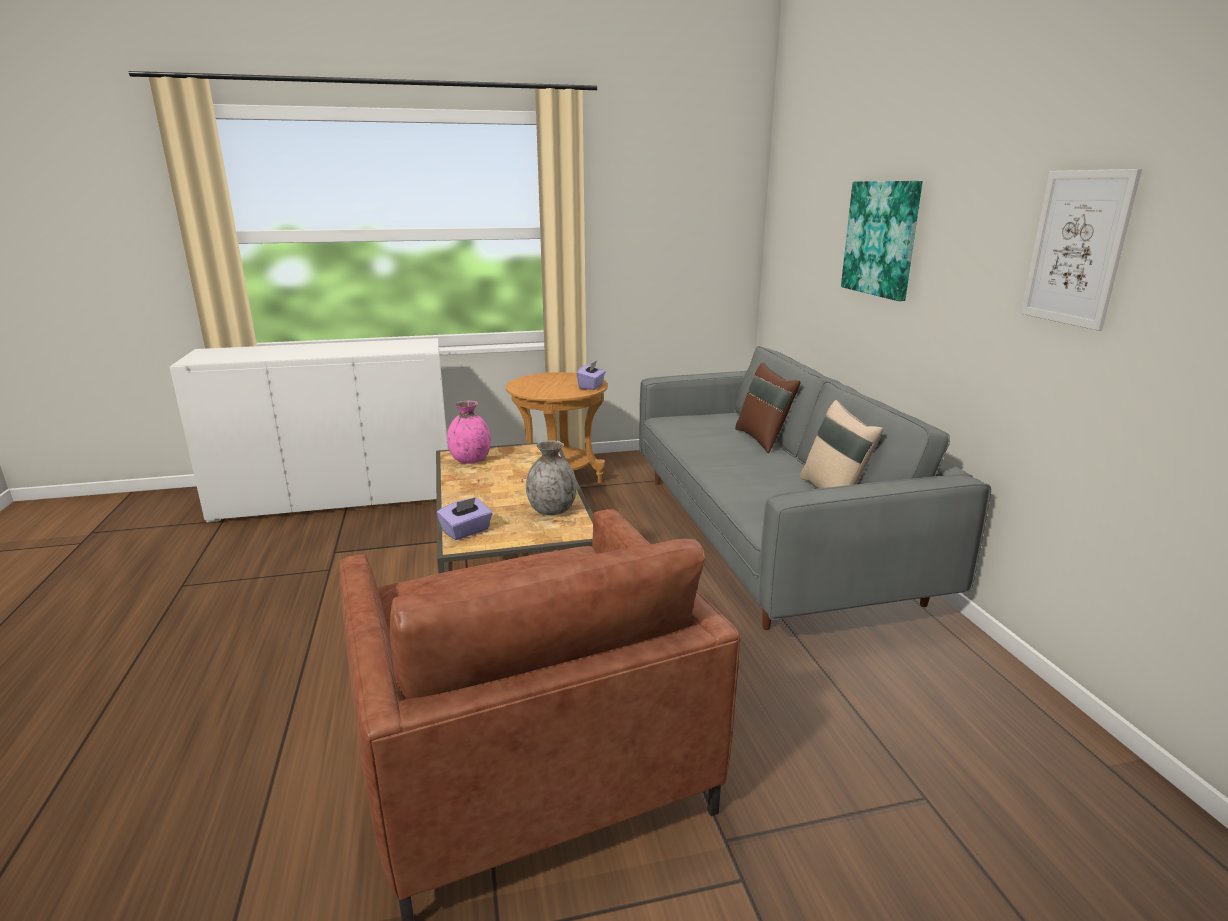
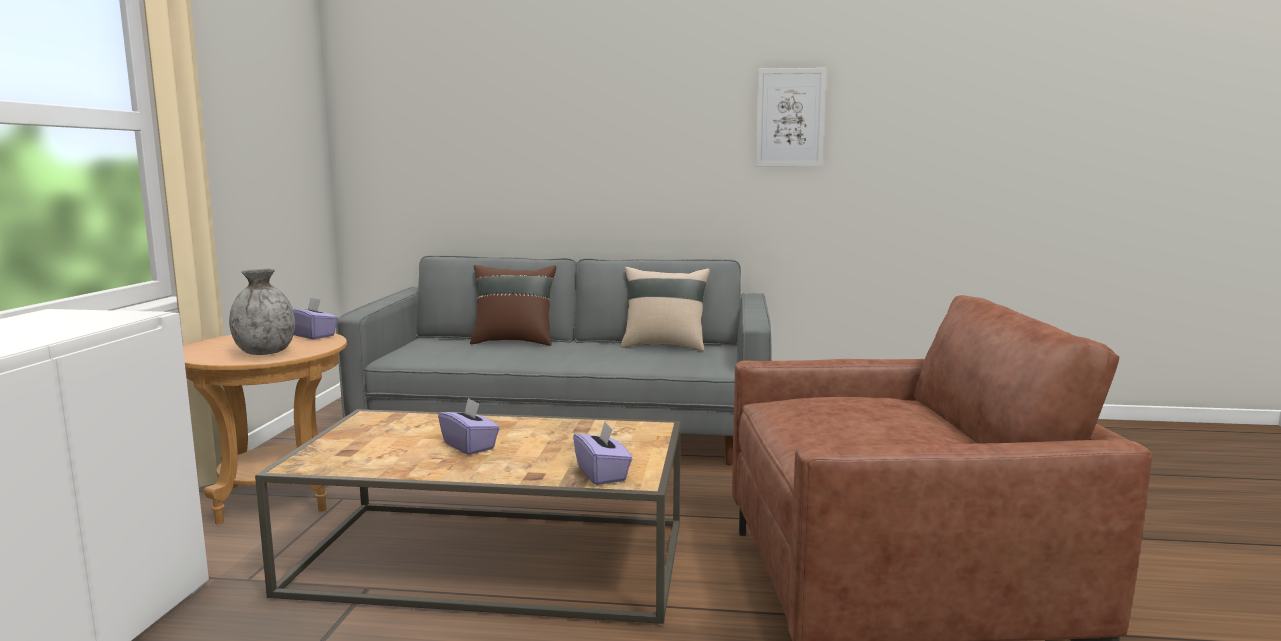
camera: 70 degrees left, 10 degrees down
pink vase [447,401,491,464] -> none
grey vase [526,440,577,515] -> grey vase moved to [229,269,295,355]
picture [841,181,923,301] -> none
none -> purple tissue box [438,398,500,455]

